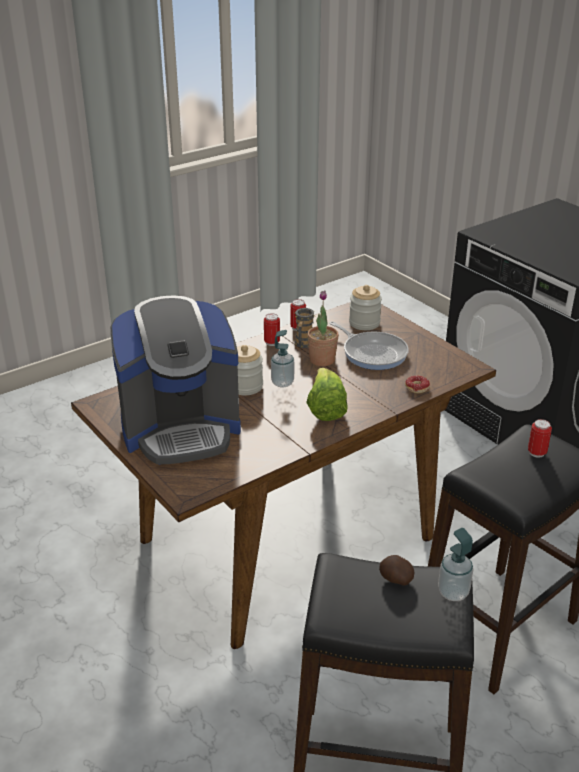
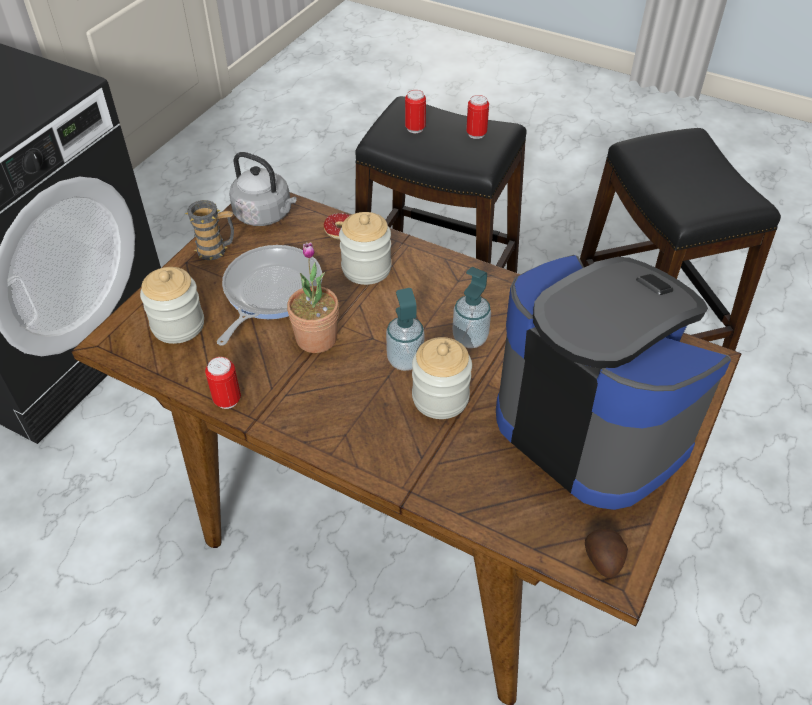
camera: 115 degrees left, 15 degrees up
can [264,313,280,346] -> can moved to [466,95,489,139]
mug [294,308,315,348] -> mug moved to [185,200,234,260]
lettuce [306,368,348,421] -> none
potato [379,555,414,586] -> potato moved to [585,529,628,578]
soap dispenser [438,528,473,601] -> soap dispenser moved to [452,267,491,348]
none -> grey kettle [229,152,297,226]
none -> jar [339,212,392,285]

